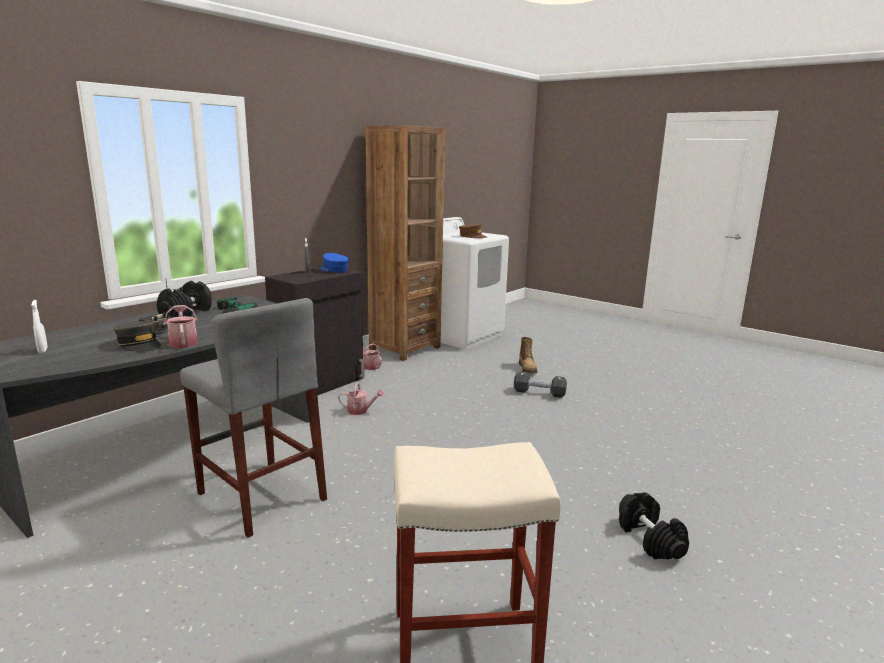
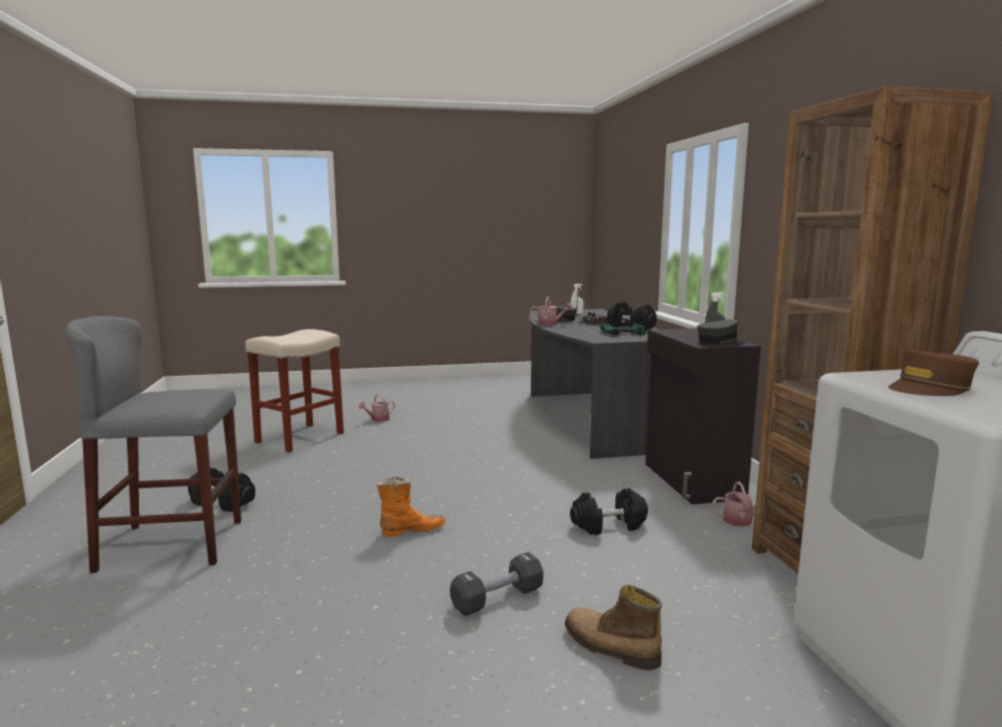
camera: 130 degrees right, 5 degrees down
grey stool [180,298,327,538] -> grey stool moved to [65,316,241,573]
blue cap [320,253,349,273] -> grey cap [697,319,748,345]
watering can [338,382,384,415] -> watering can moved to [358,394,395,422]
none -> orange boot [377,477,446,537]
none -> black dumbbell [570,488,648,535]

